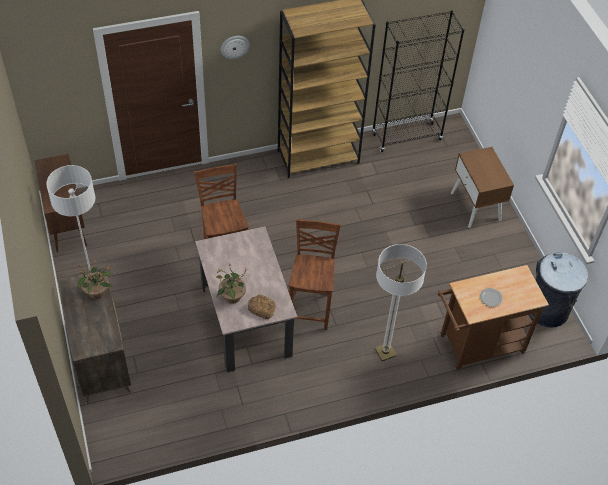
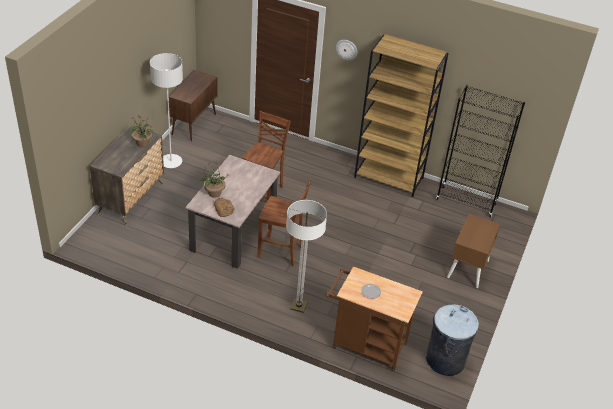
camera: 40 degrees right, 10 degrees down
brown chair [288,219,341,330] -> brown chair turned 60 degrees clockwise [257,179,311,266]

